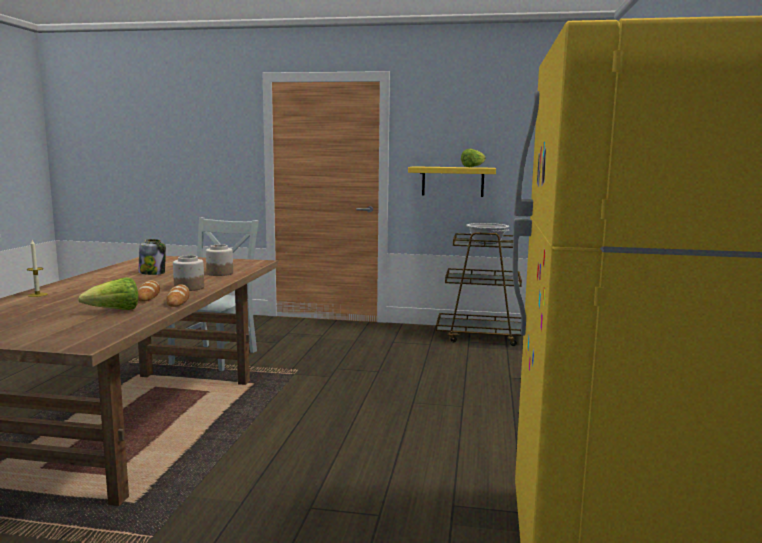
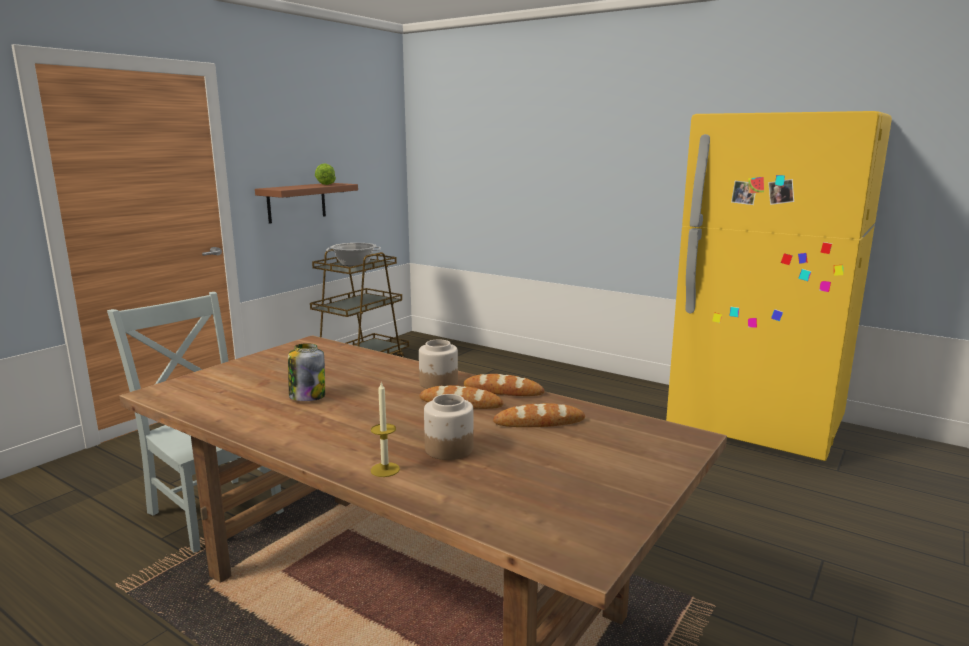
camera: 65 degrees left, 5 degrees up
lettuce [78,277,138,310] -> bread [493,403,585,427]
jar [206,244,233,276] -> jar moved to [424,394,474,460]
yellow shelf [408,166,496,197] -> brown shelf [255,183,358,224]

